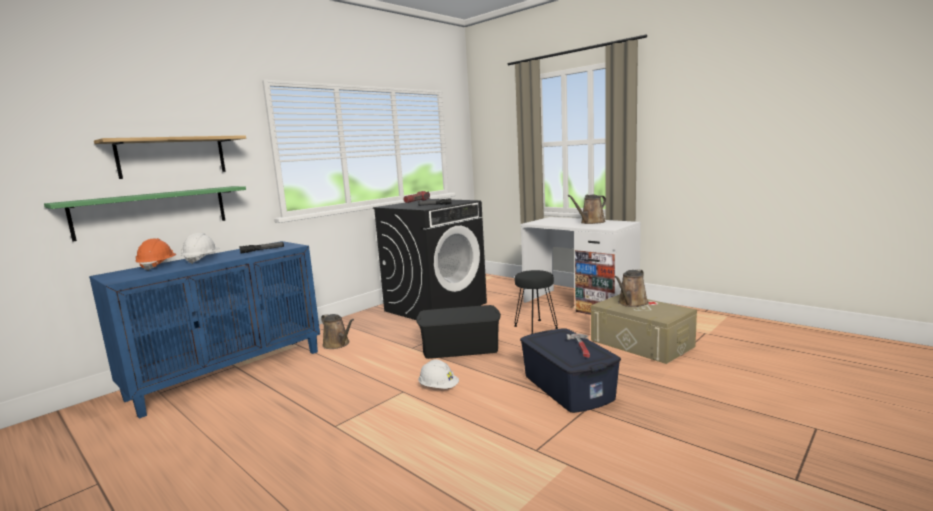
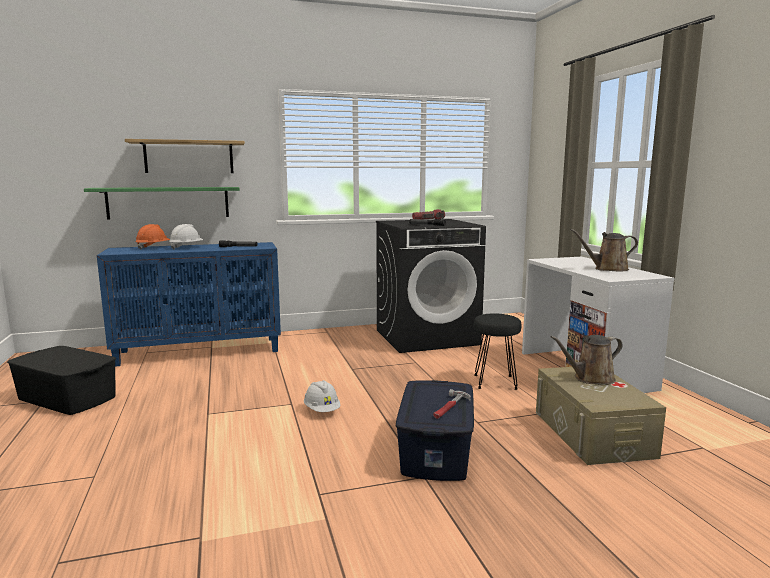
camera: 30 degrees right, 0 degrees up
brown watering can [321,314,354,349] -> none
black storage box [416,305,501,359] -> black storage box moved to [7,346,116,415]

